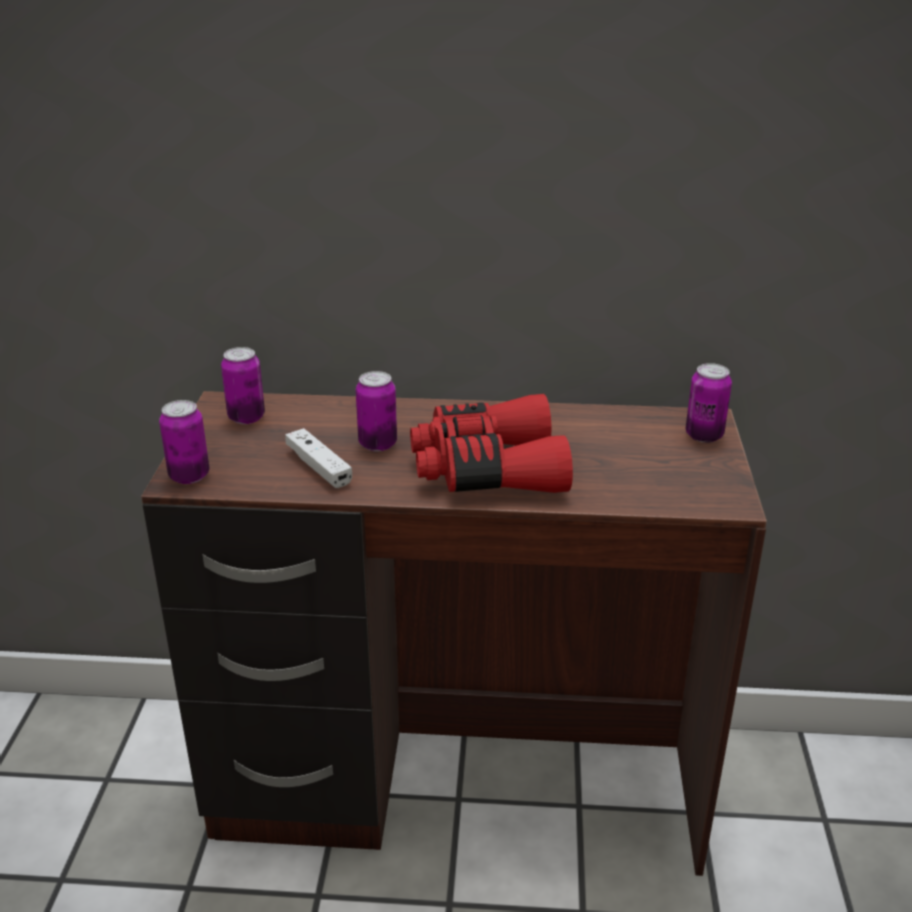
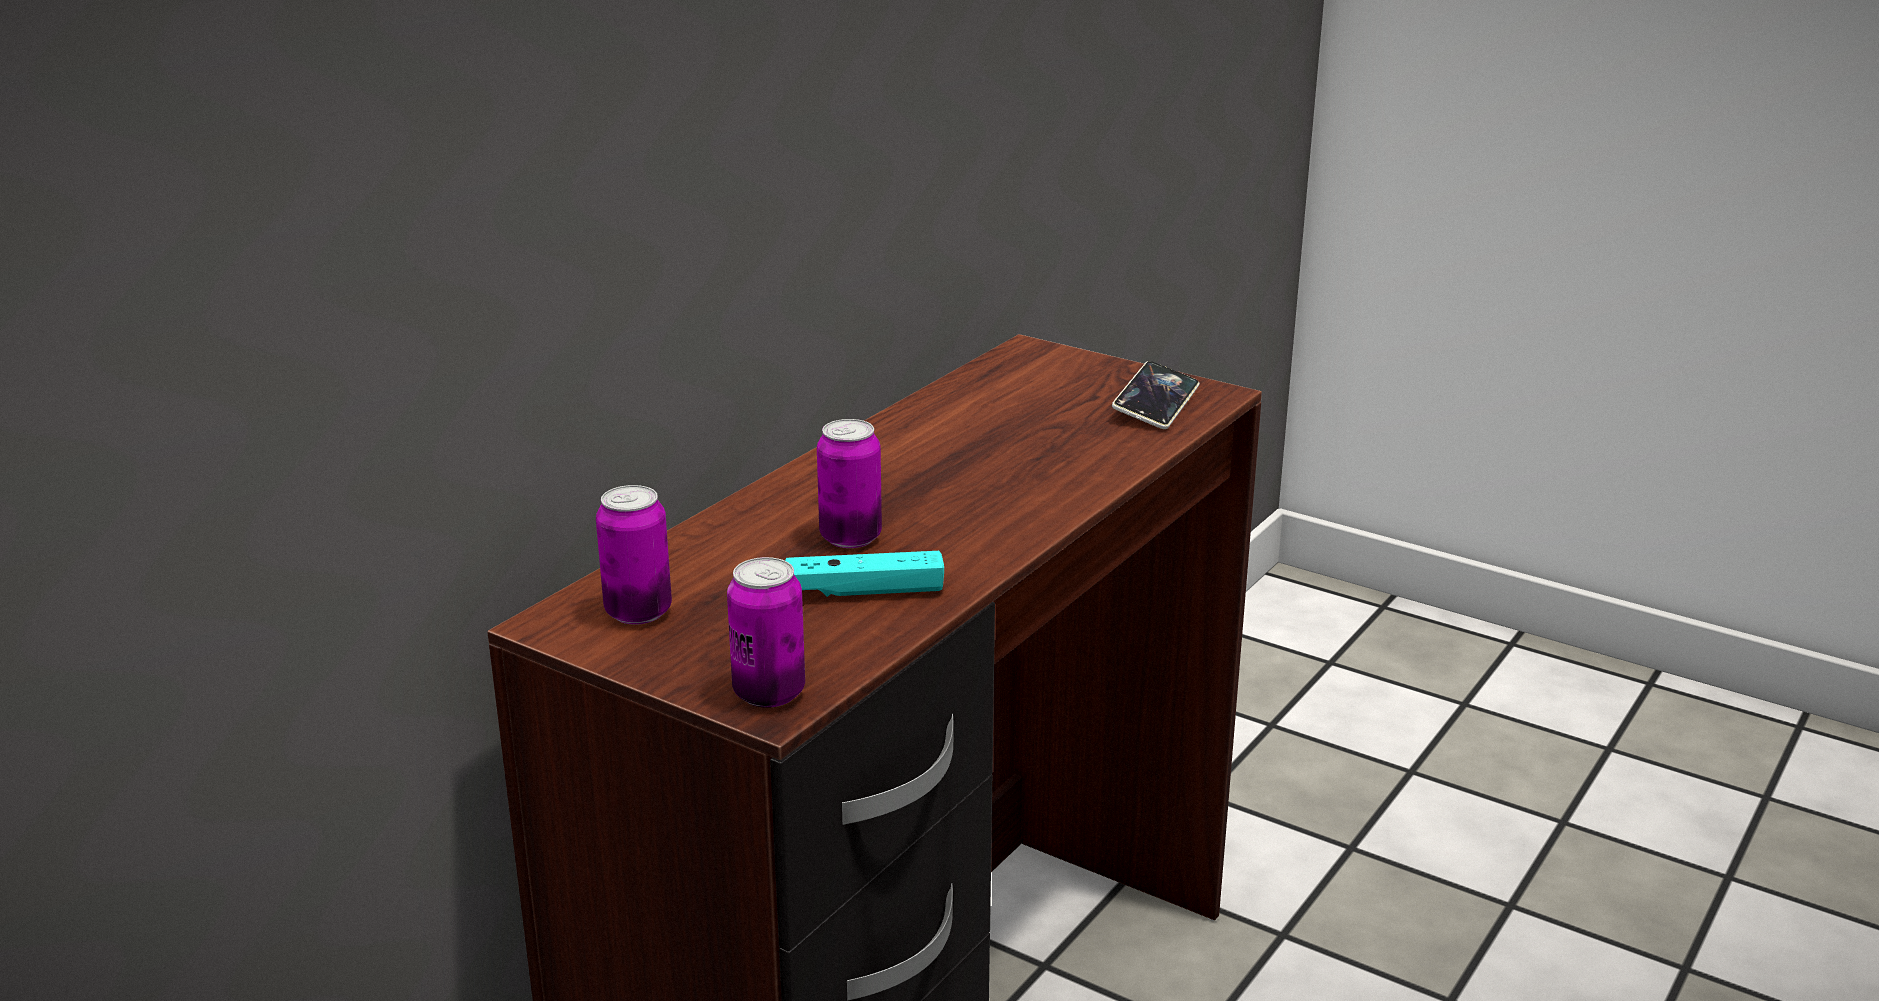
camera: 60 degrees left, 5 degrees down
white game controller [285,428,352,488] -> turquoise game controller [785,551,944,597]
red binoculars [410,394,573,493] -> none
can [686,363,732,443] -> none
none -> phone [1112,361,1199,429]

